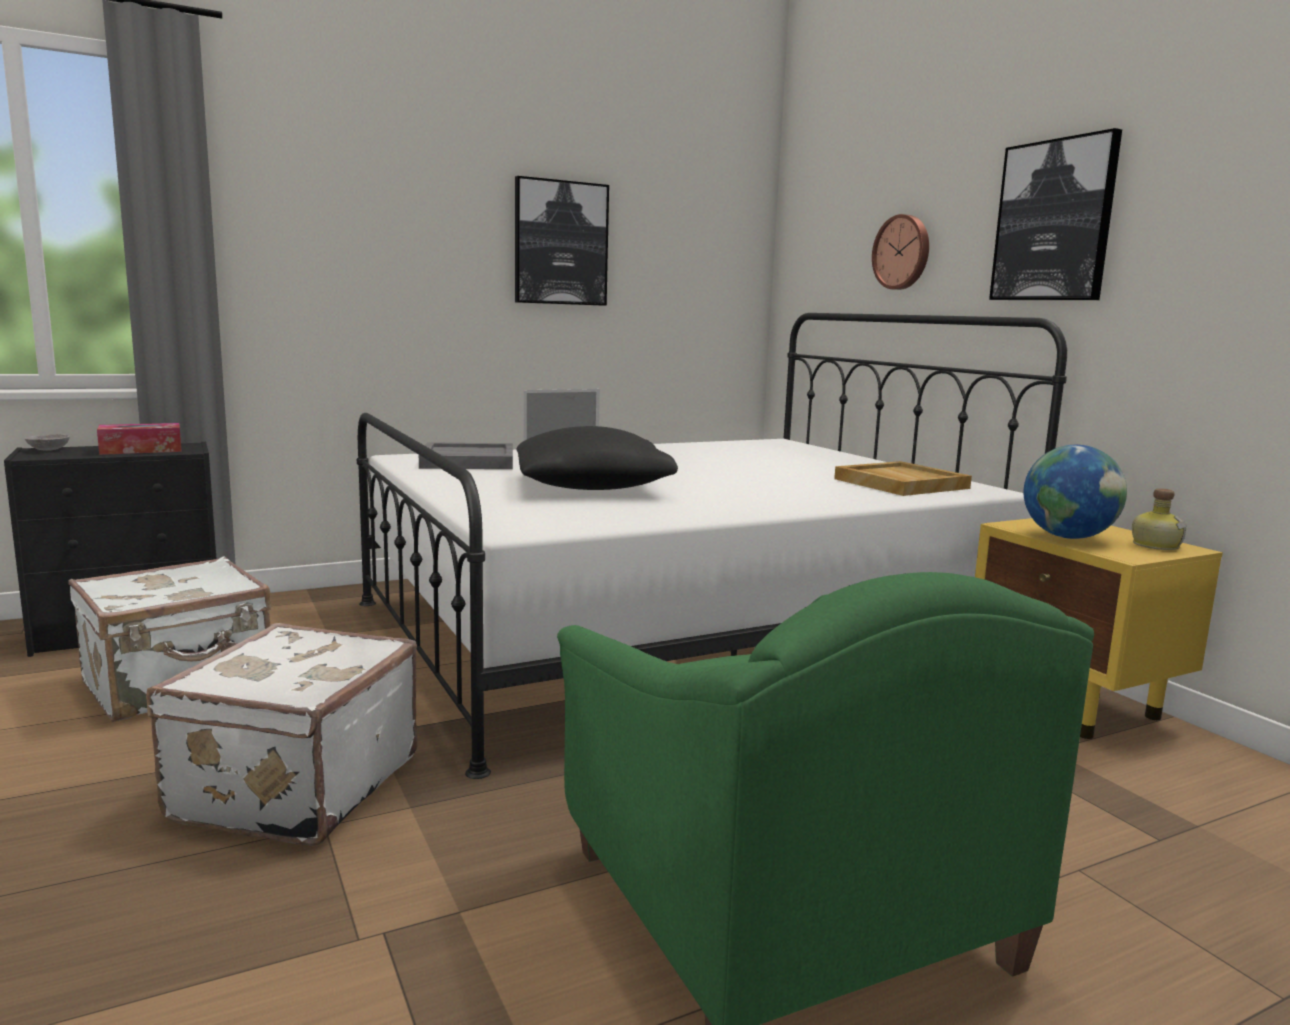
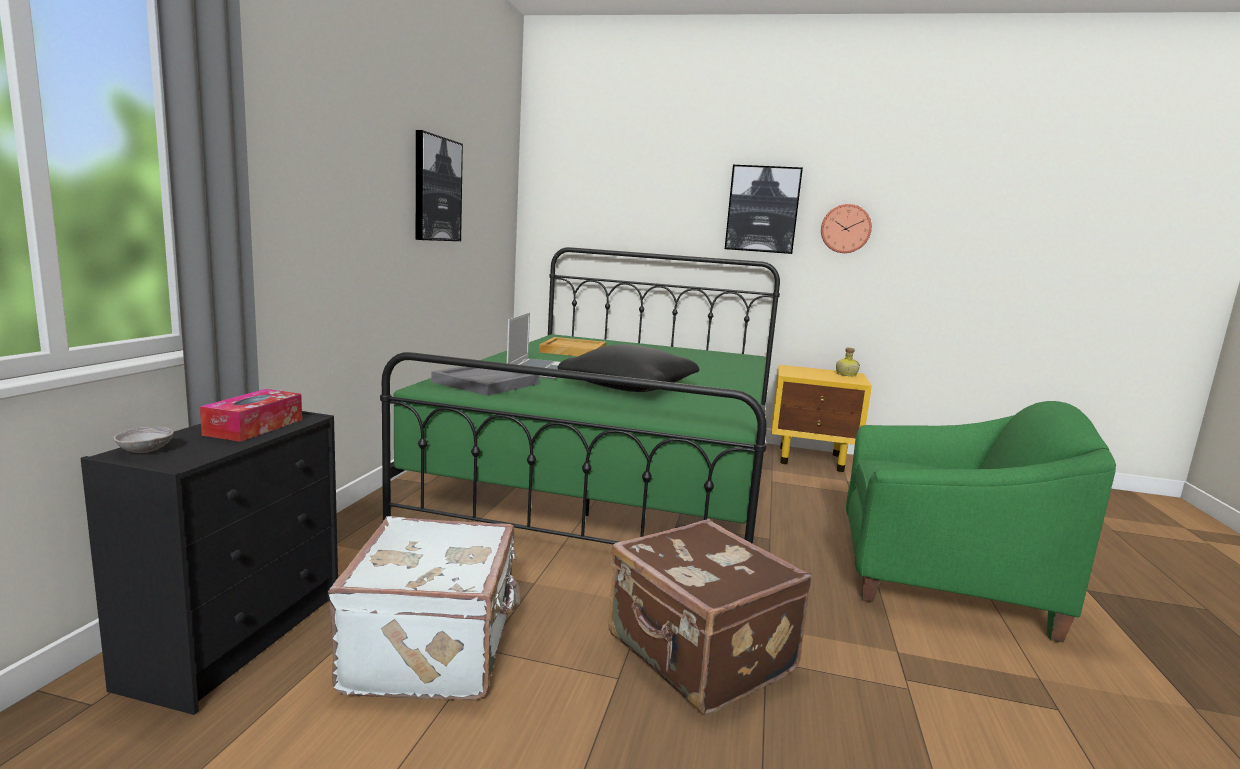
camera: 50 degrees left, 0 degrees up
white suitcase [146,623,418,846] -> brown suitcase [608,519,812,715]
white bed [357,313,1067,779] -> green bed [380,247,780,544]
beige tray [834,461,972,496] -> beige tray moved to [539,337,606,356]
wall clock [872,214,929,290] -> wall clock moved to [821,204,872,253]
globe [1024,445,1127,539] -> none

